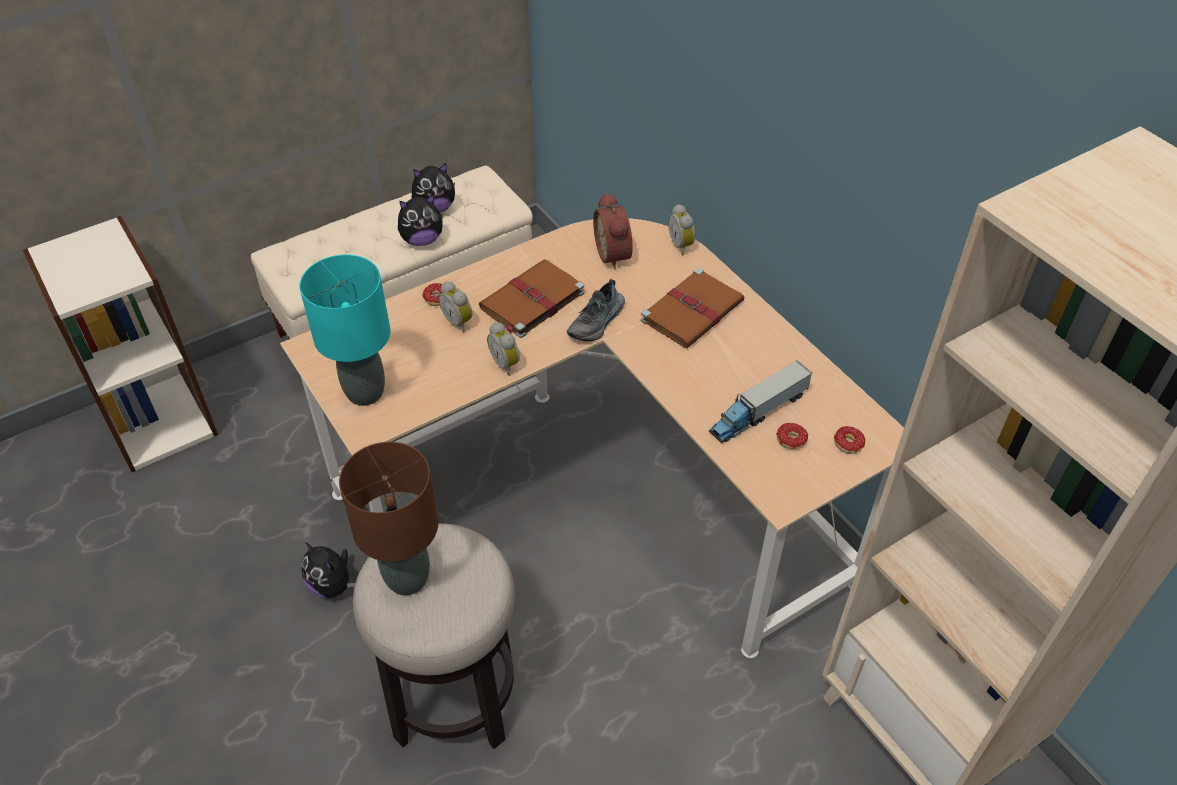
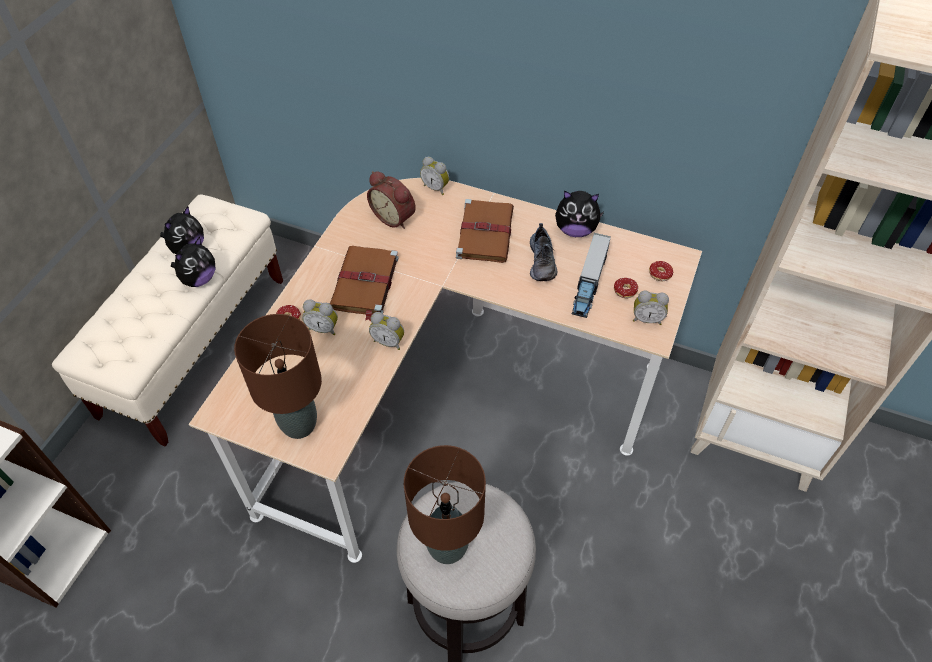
camera: 35 degrees left, 5 degrees up
turquoise table lamp [299,254,390,406] -> brown table lamp [234,314,322,439]
plush toy [301,542,356,598] -> plush toy moved to [555,190,604,237]
shoe [567,279,625,341] -> shoe moved to [530,223,557,281]
none -> alarm clock [633,291,669,325]

